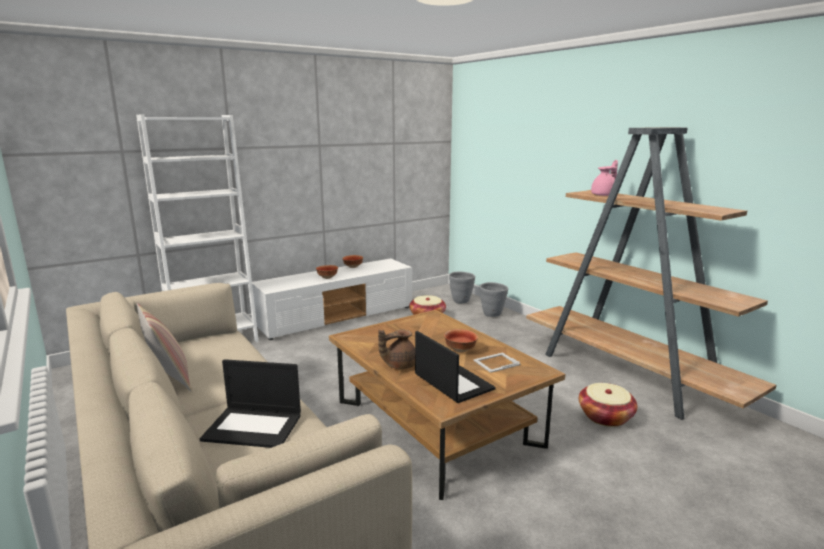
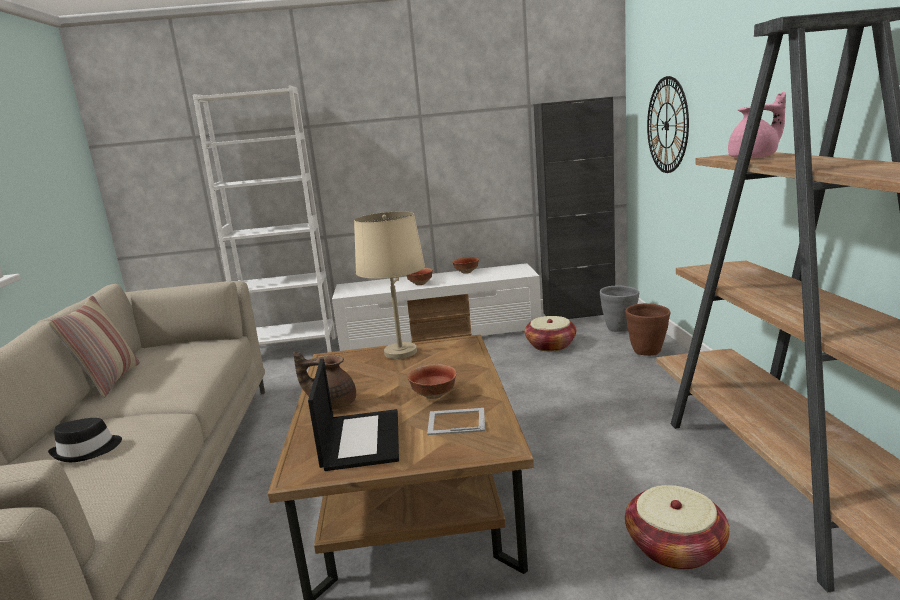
camera: 30 degrees right, 0 degrees up
laptop [200,359,301,448] -> black hat [48,418,122,462]
grey planter [480,282,508,317] -> brown planter [625,303,670,356]
none -> beige table lamp [354,211,425,359]
none -> black cabinet [534,97,615,319]
none -> wall clock [647,76,689,173]

